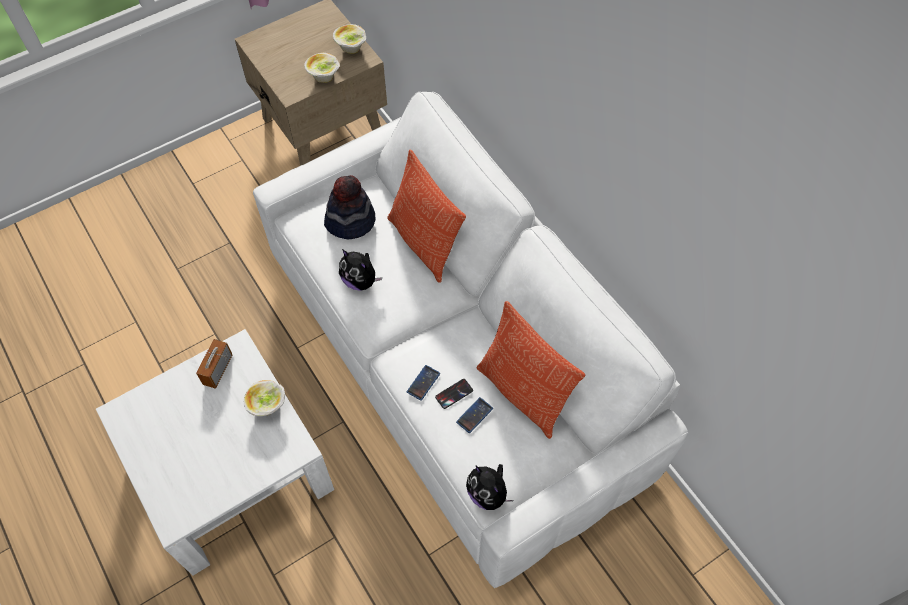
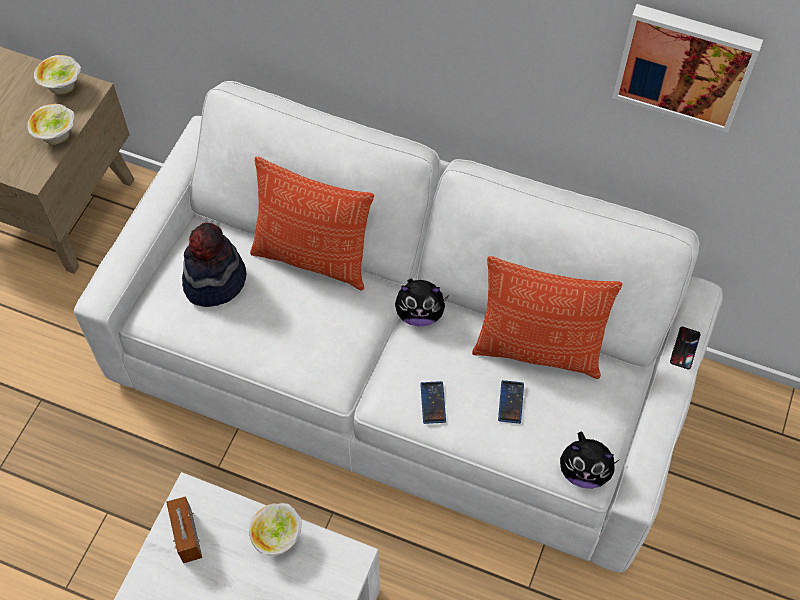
camera: 35 degrees left, 0 degrees up
plush toy [339,249,382,291] -> plush toy moved to [395,278,450,327]
phone [435,379,473,409] -> phone moved to [670,327,701,370]
none -> picture [612,4,763,133]

